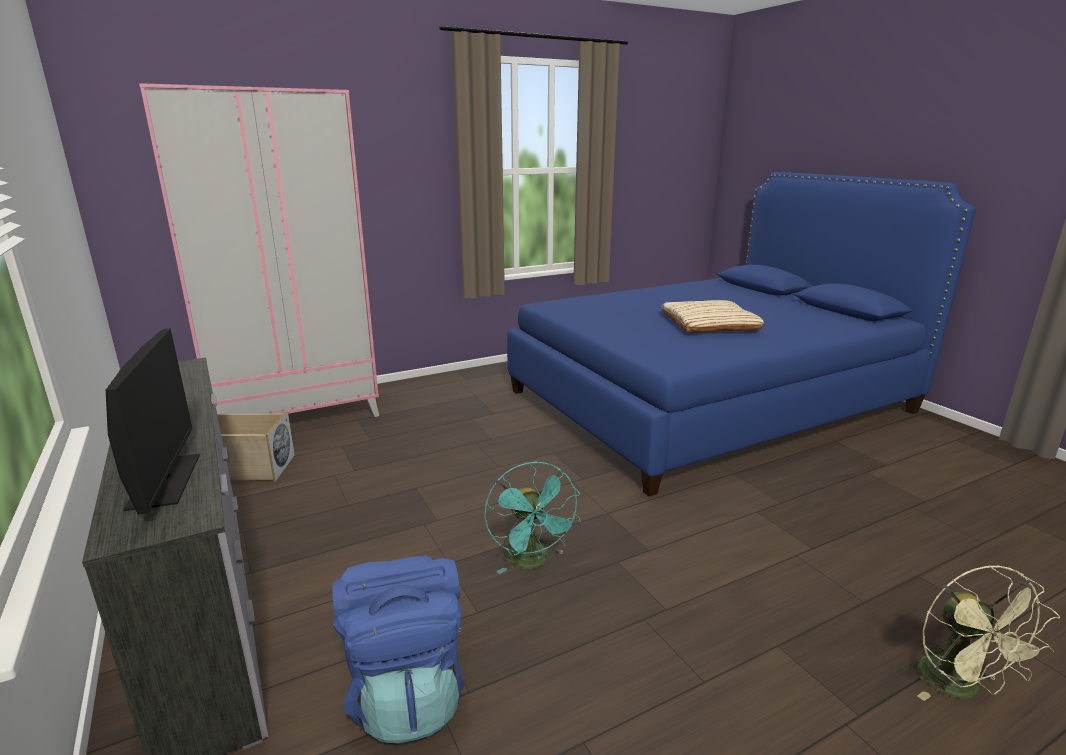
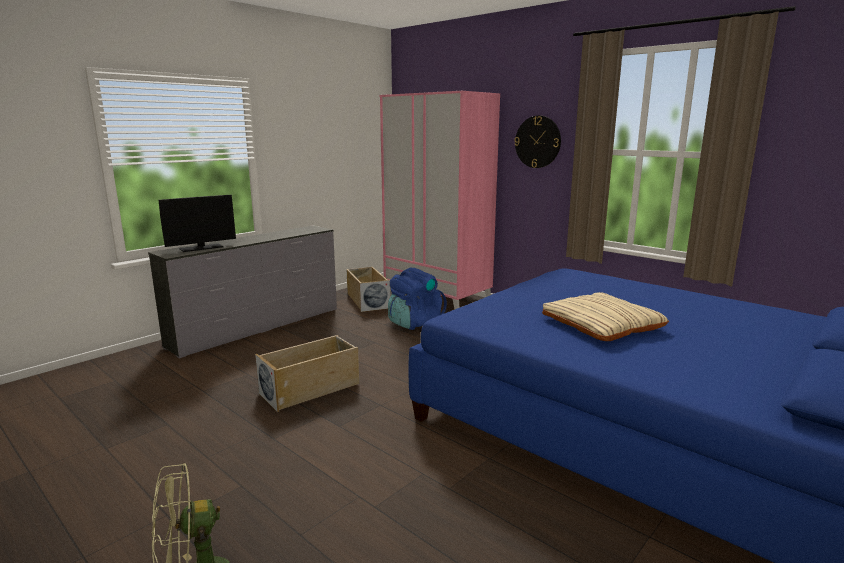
camera: 70 degrees right, 5 degrees down
blue backpack [332,555,464,743] -> blue backpack moved to [388,267,447,330]
turquoise fan [484,462,581,574] -> beige storage box [255,335,359,412]
none -> wall clock [515,116,561,168]

